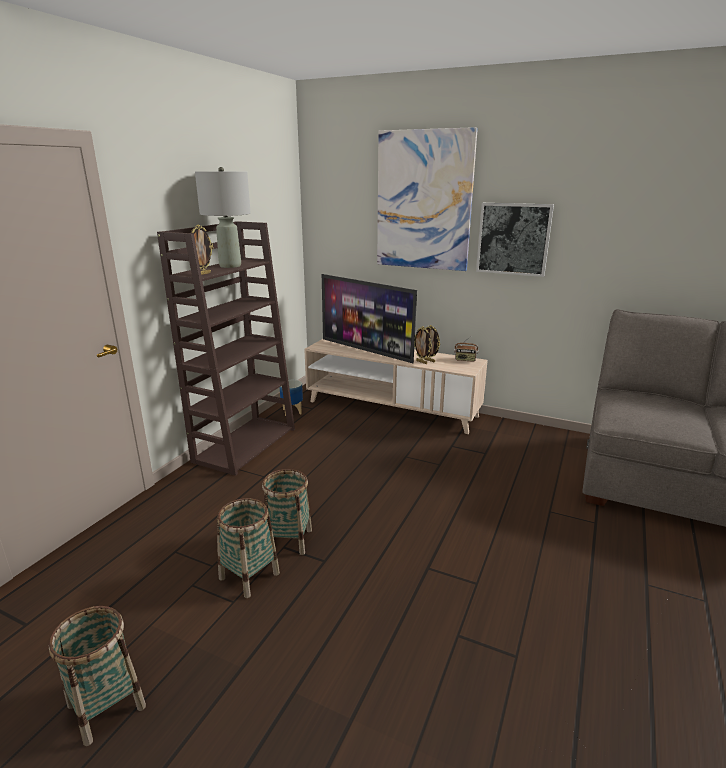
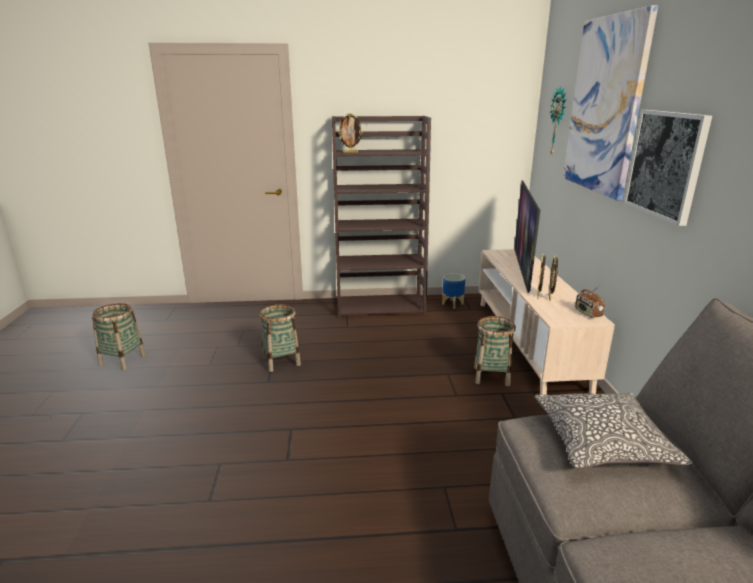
camera: 60 degrees right, 0 degrees up
grey table lamp [195,167,251,268] -> none
basket [217,498,280,598] -> basket moved to [474,316,516,386]
none -> pillow [534,393,692,469]
none -> wall clock [550,86,566,154]

